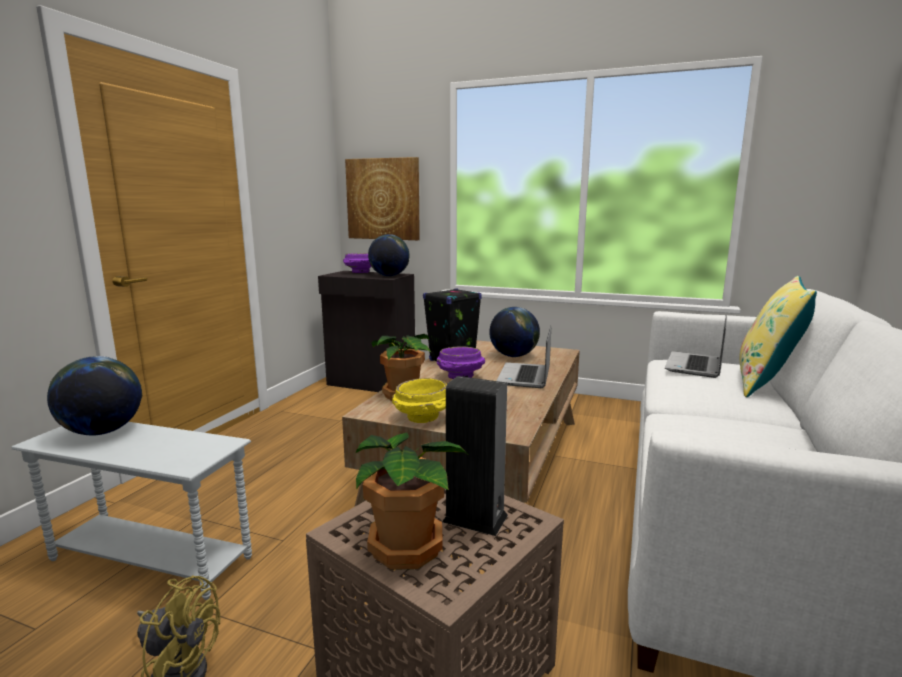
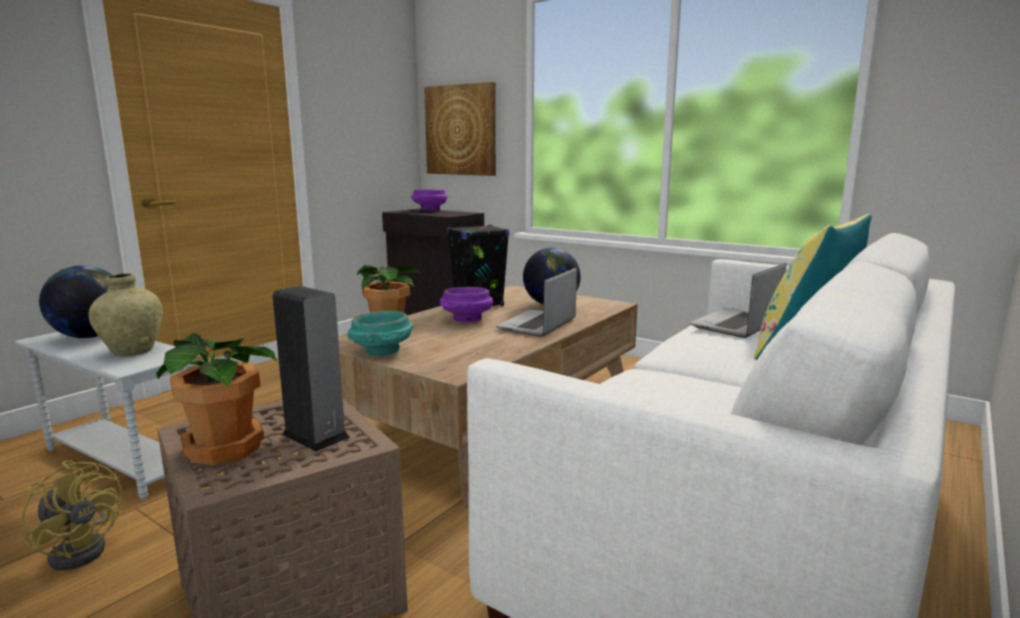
camera: 15 degrees right, 0 degrees up
globe [368,234,409,276] -> none
yellow bowl [392,378,447,423] -> turquoise bowl [348,311,413,356]
none -> beige vase [89,273,163,357]

